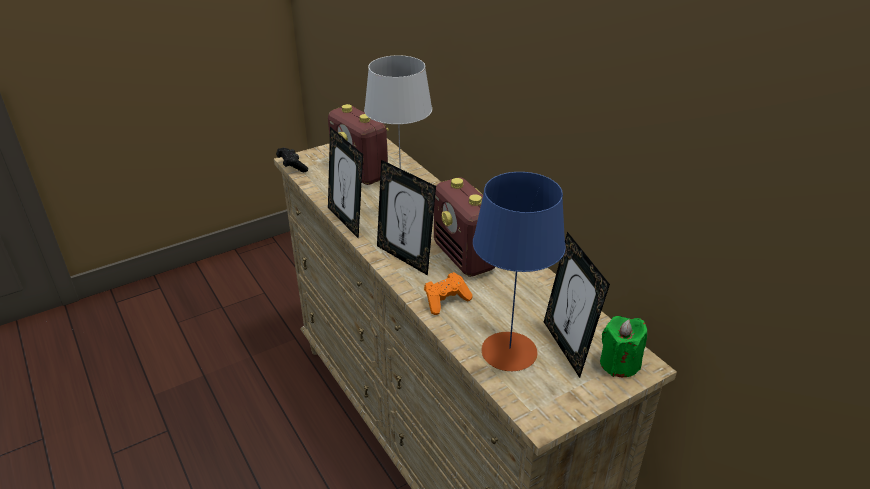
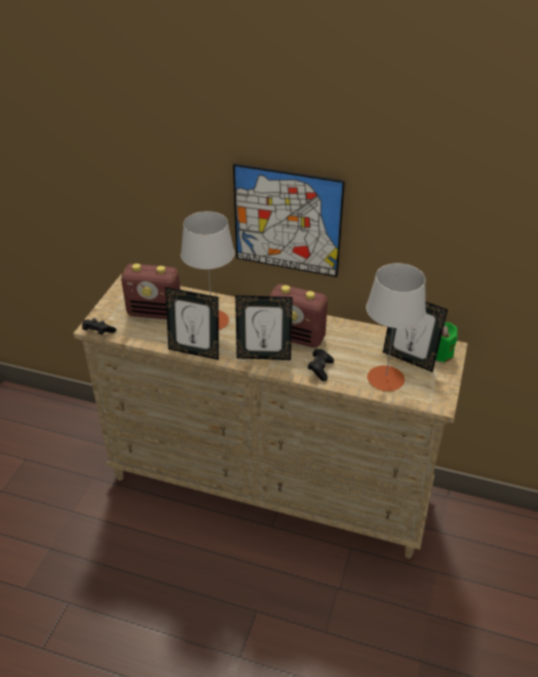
camera: 40 degrees left, 5 degrees up
orange game controller [424,272,473,315] -> black game controller [307,349,334,381]
blue table lamp [473,172,566,371] -> grey table lamp [366,263,426,391]
none -> picture [233,163,345,277]

